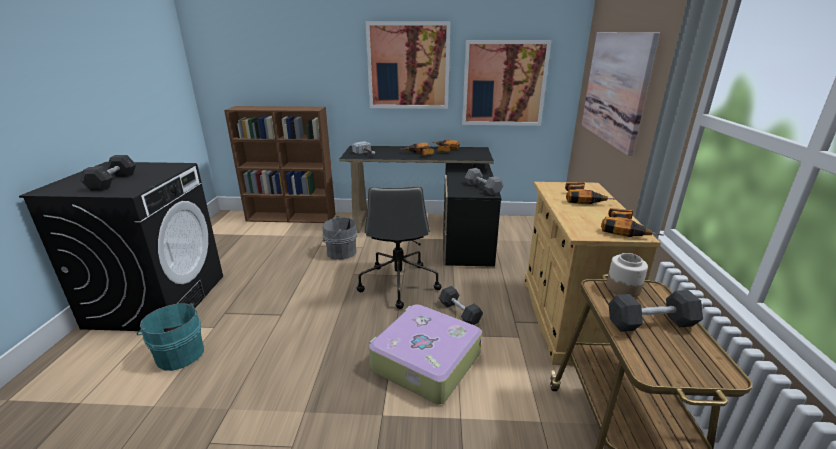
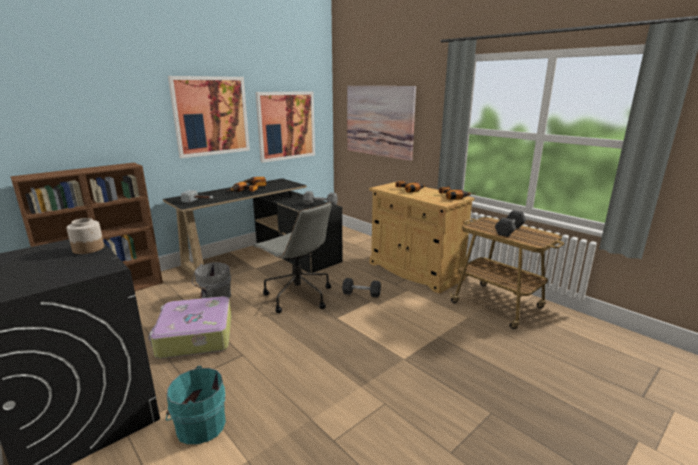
camera: 45 degrees left, 5 degrees down
grey dumbbell [80,155,136,191] -> none
suitcase [369,305,482,404] -> suitcase moved to [148,296,231,359]
jar [606,253,648,297] -> jar moved to [67,218,104,254]

